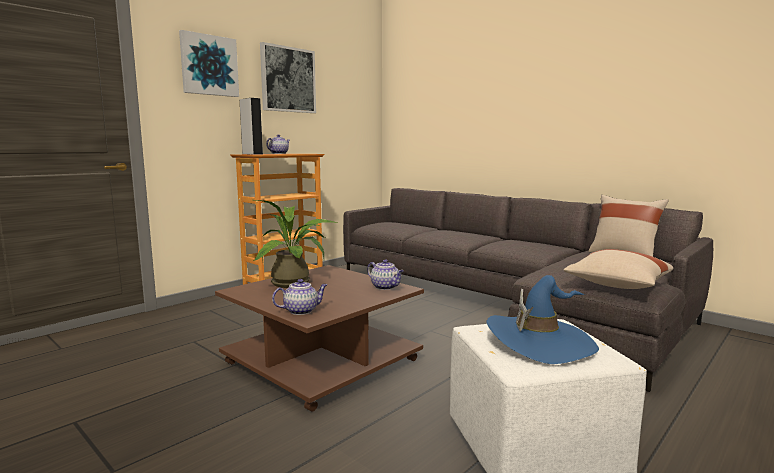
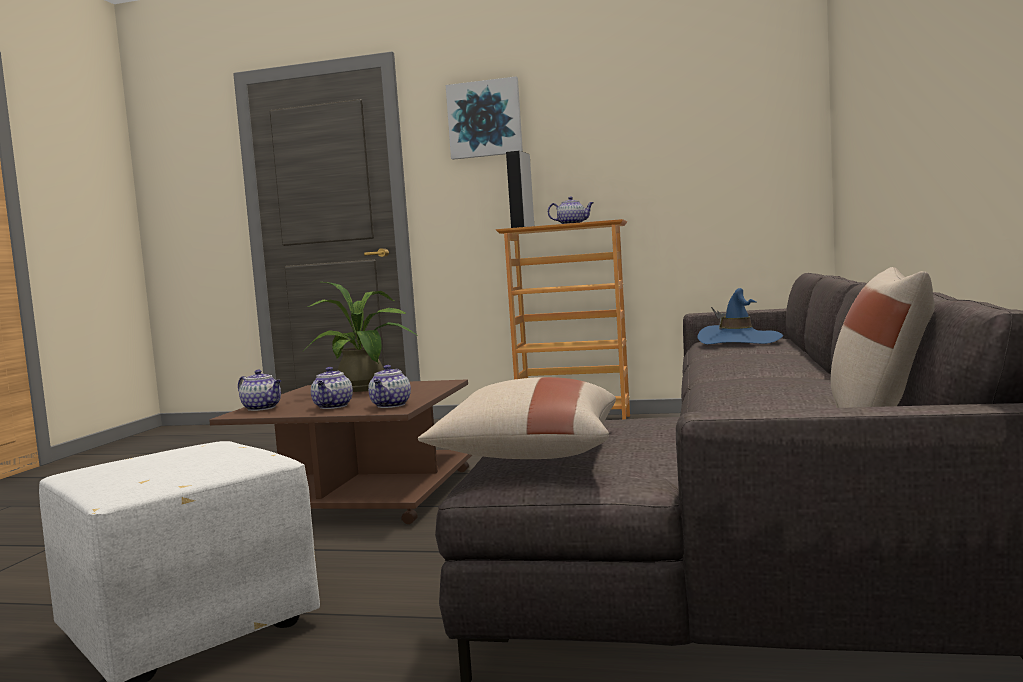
camera: 60 degrees right, 5 degrees down
picture [260,42,316,113] -> none
blue hat [487,275,599,364] -> blue hat moved to [697,288,783,344]
none -> teapot [311,367,353,409]

